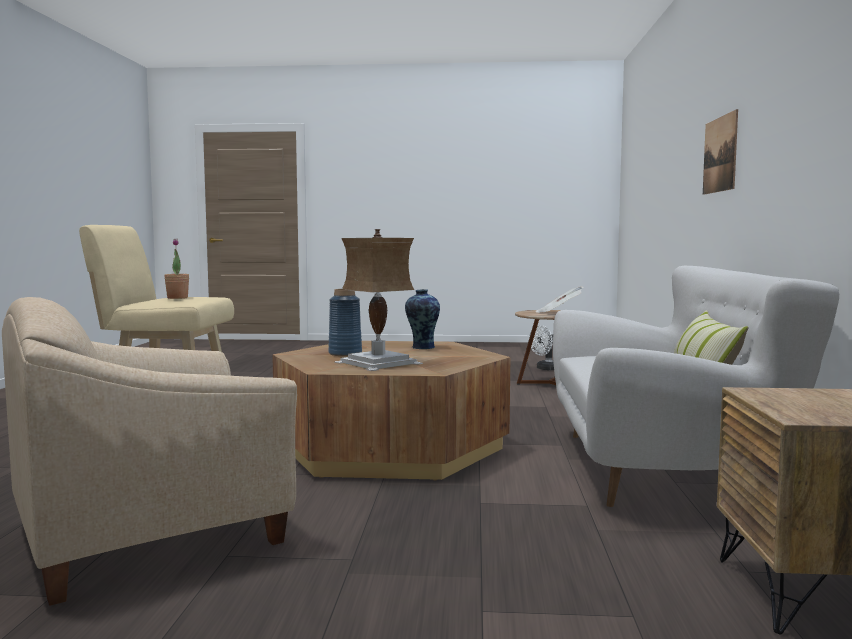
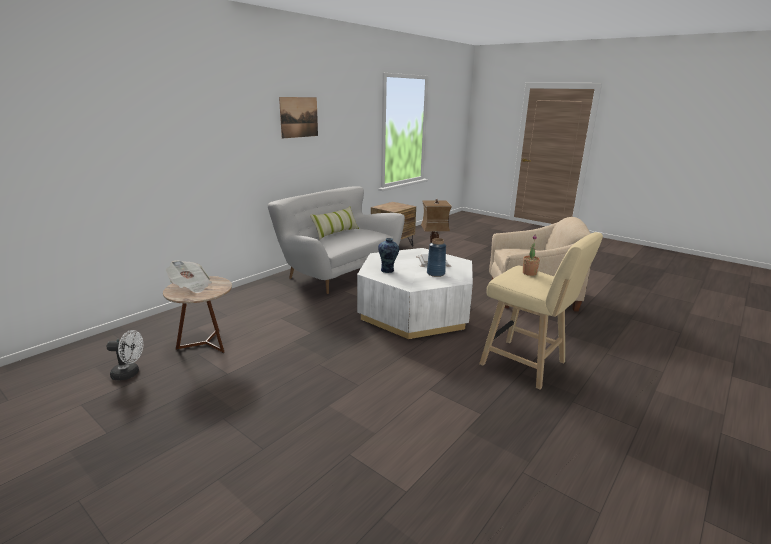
camera: 145 degrees left, 15 degrees up
brown coffee table [272,341,510,480] -> white coffee table [357,248,473,339]
picture [703,109,738,195] -> picture moved to [279,97,318,139]

